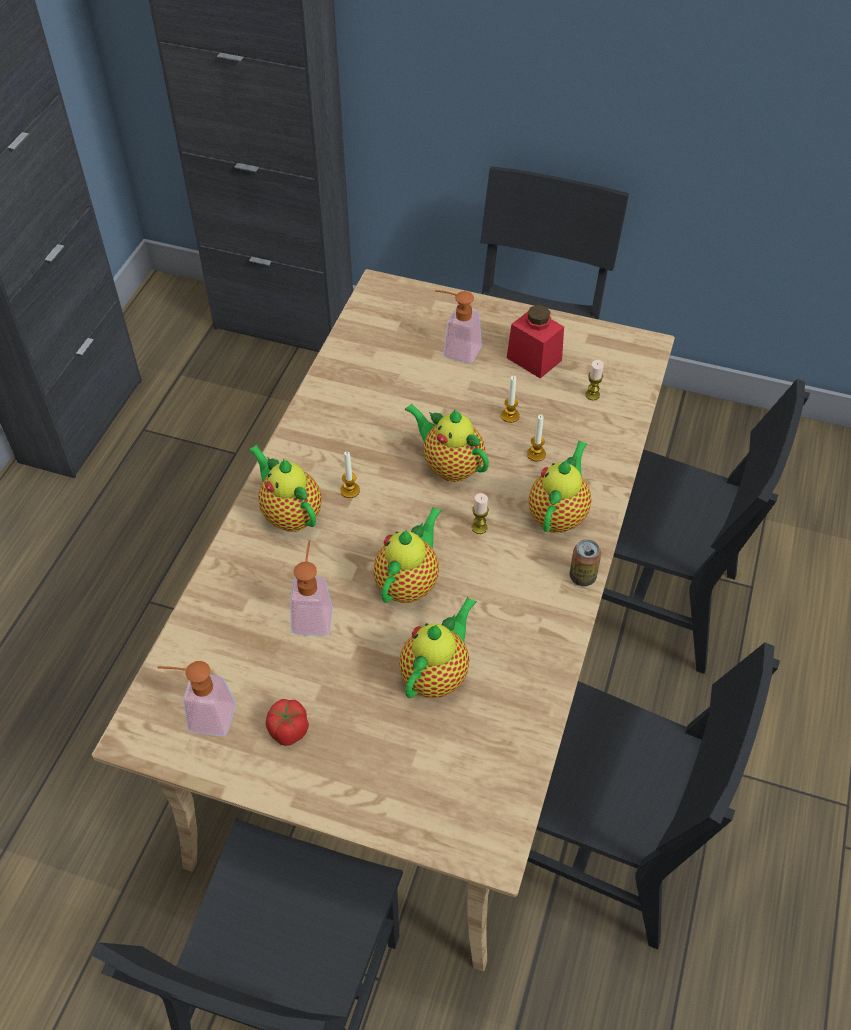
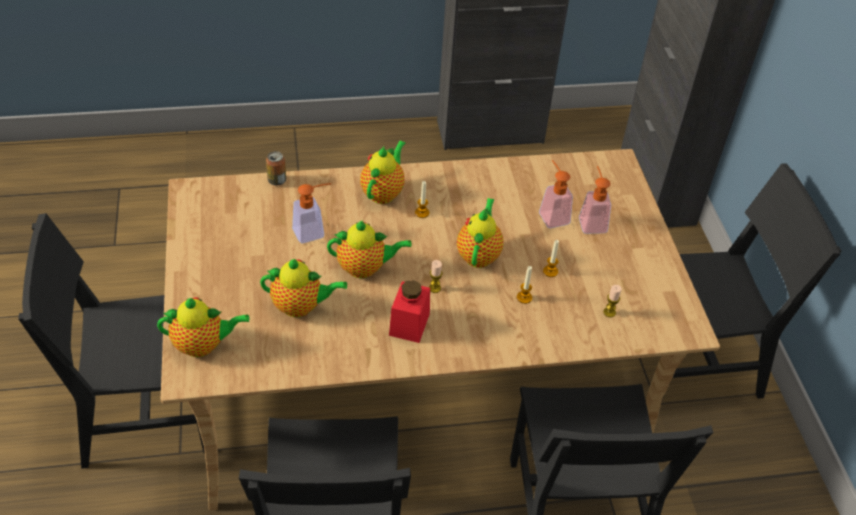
camera: 60 degrees right, 5 degrees down
soap dispenser [157,661,236,736] -> soap dispenser moved to [539,160,573,228]
tomato [266,699,309,746] -> none
red jar [507,305,564,379] -> red jar moved to [389,280,430,343]
teapot [529,441,592,533] -> teapot moved to [157,297,249,357]
can [570,539,601,586] -> can moved to [266,151,286,186]

